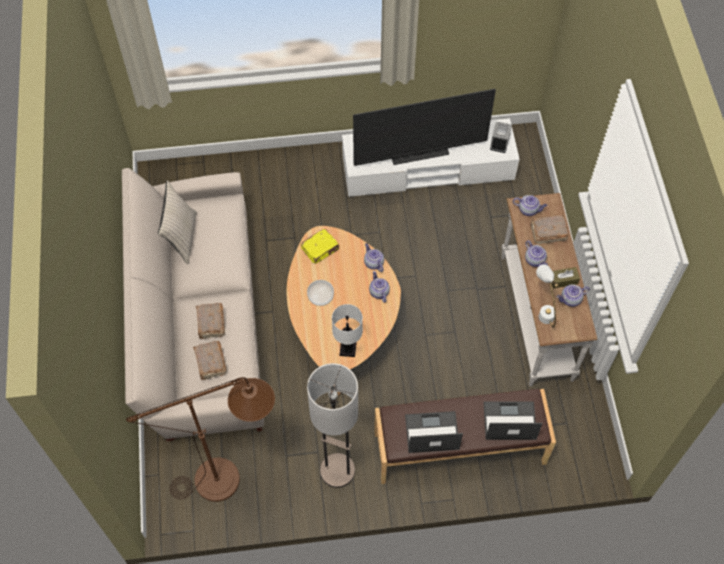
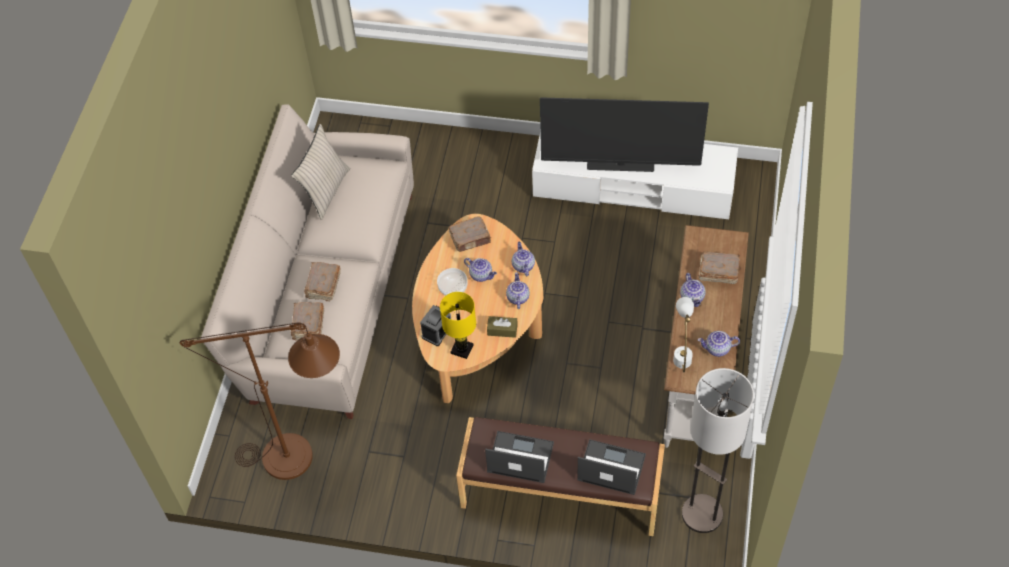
camera: 20 degrees right, 5 degrees down
yellow book [301,229,339,264] -> brown book [449,216,491,252]
floor lamp [307,363,358,488] -> floor lamp moved to [682,368,754,533]
white table lamp [332,304,363,357] -> yellow table lamp [440,292,476,359]
alarm clock [490,122,512,153] -> alarm clock moved to [420,305,451,346]
teapot [513,195,548,216] -> teapot moved to [464,258,497,282]
brown tissue box [551,267,580,288] -> brown tissue box moved to [487,316,518,338]

